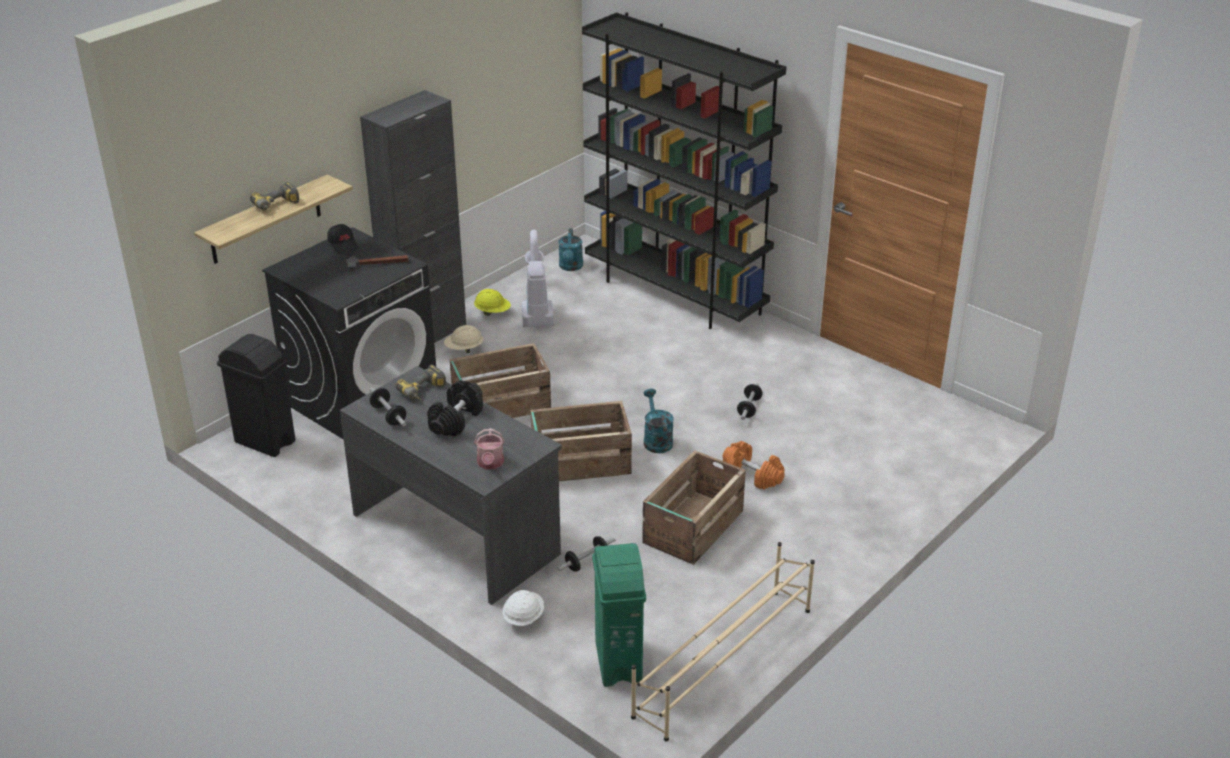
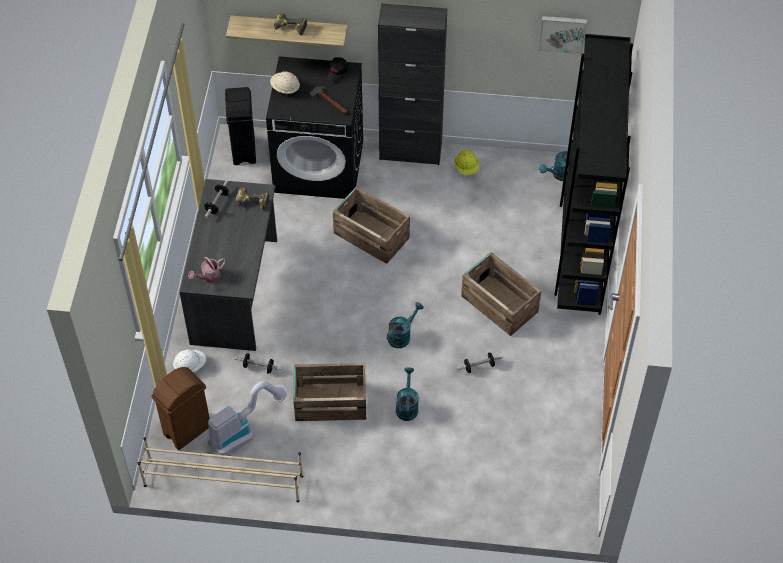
camera: 55 degrees right, 20 degrees up
black dumbbell [427,380,483,437] -> none
beige hard hat [444,325,483,353] -> beige hard hat moved to [270,72,300,94]
vacuum cleaner [522,230,554,327] -> vacuum cleaner moved to [207,381,287,459]
crate [530,401,632,482] -> crate moved to [461,252,541,336]
green trash can [592,543,646,687] -> brown trash can [151,367,210,450]
orange dumbbell [723,441,785,490] -> turquoise watering can [396,367,419,421]
none -> picture [538,16,587,55]

